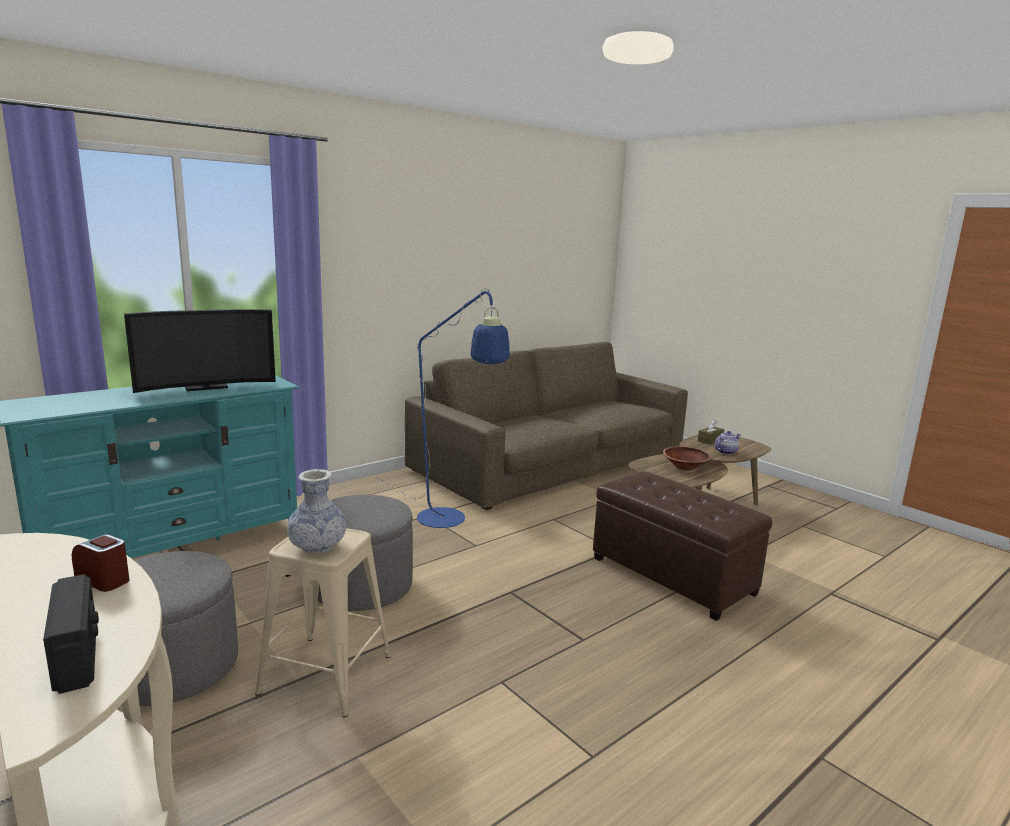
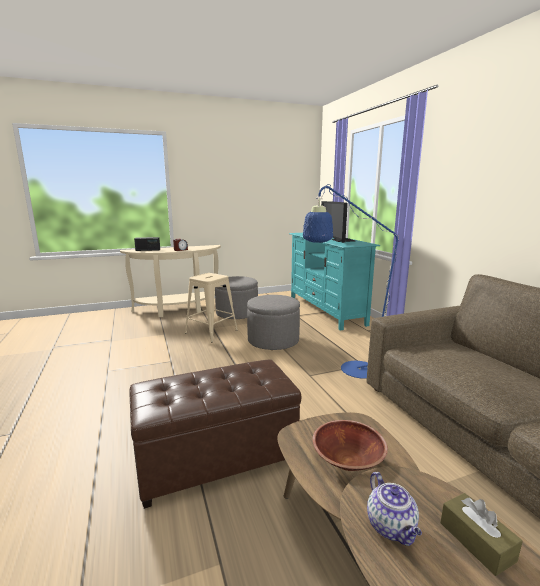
camera: 110 degrees right, 0 degrees up
vase [287,469,346,554] -> none

